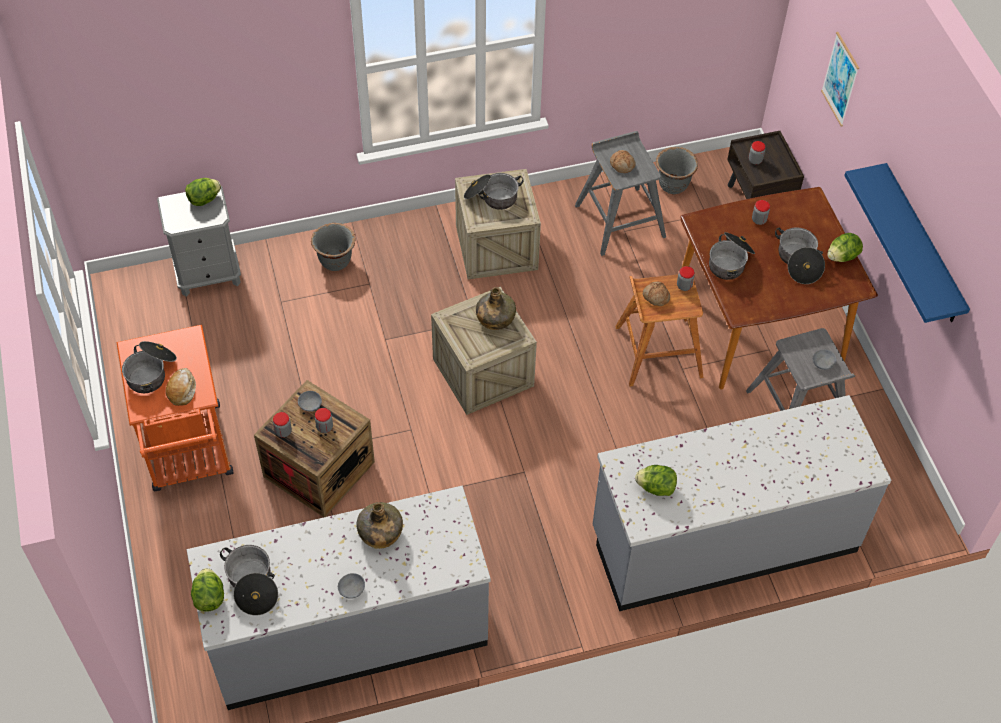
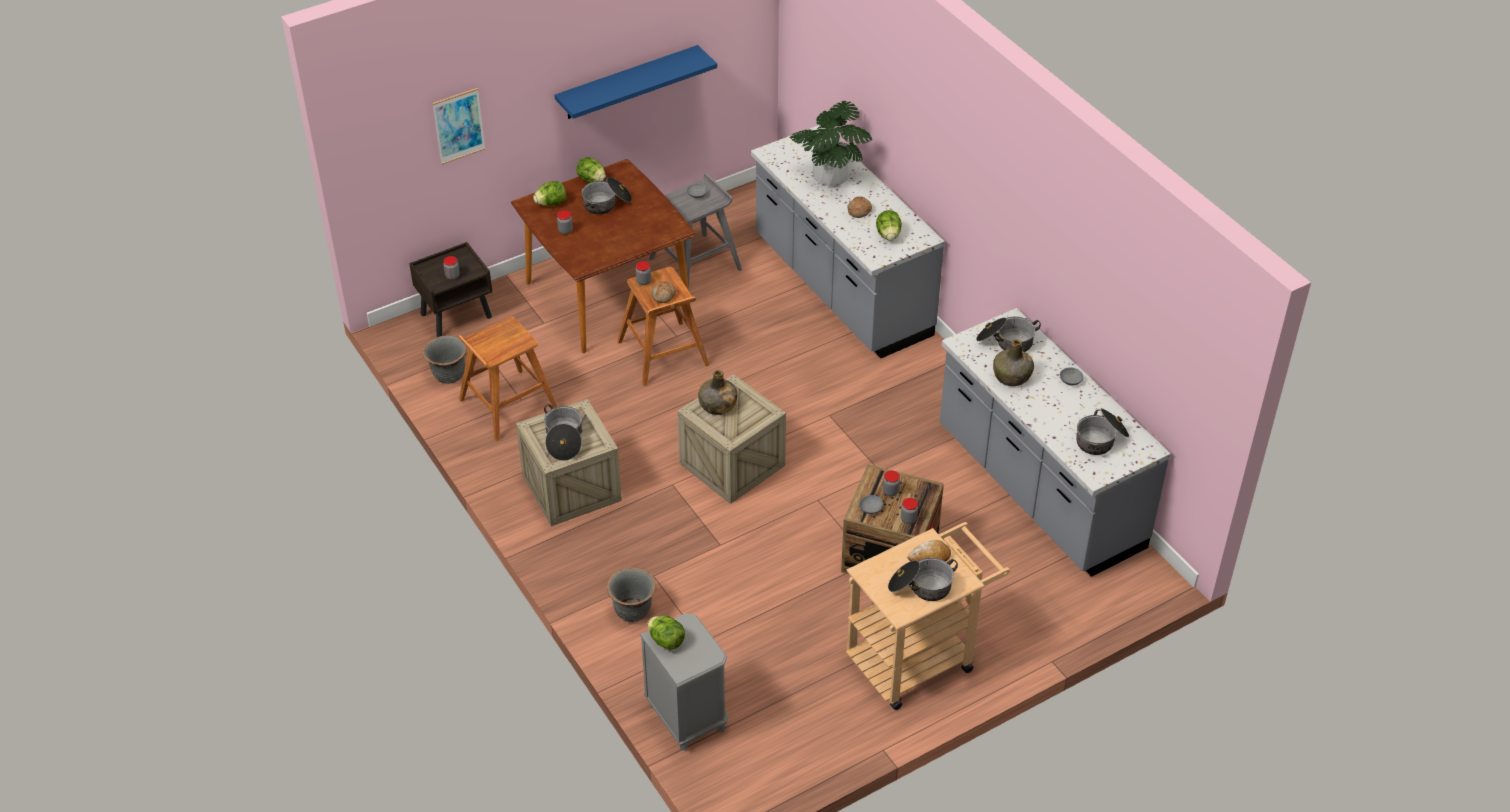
camera: 105 degrees left, 10 degrees down
orange cart [116,325,234,492] -> beige cart [846,522,1010,710]
lettuce [191,568,224,612] -> lettuce moved to [533,181,566,206]
grey stool [575,131,666,256] -> brown stool [458,316,557,441]
bread [610,150,636,173] -> bread moved to [847,196,872,218]
cooking pot [709,232,755,280] -> cooking pot moved to [976,316,1041,352]
none -> potted plant [790,101,873,187]

